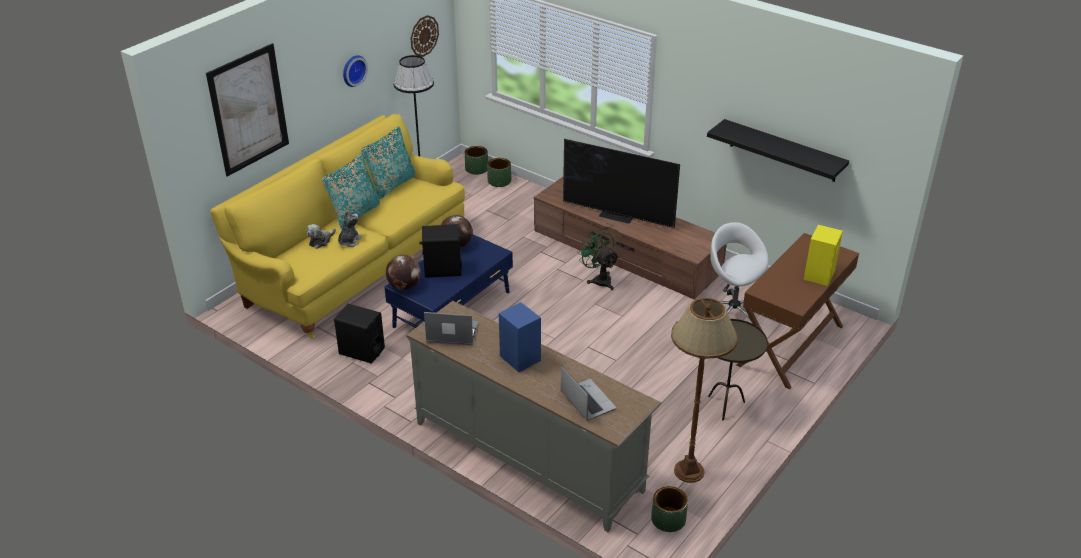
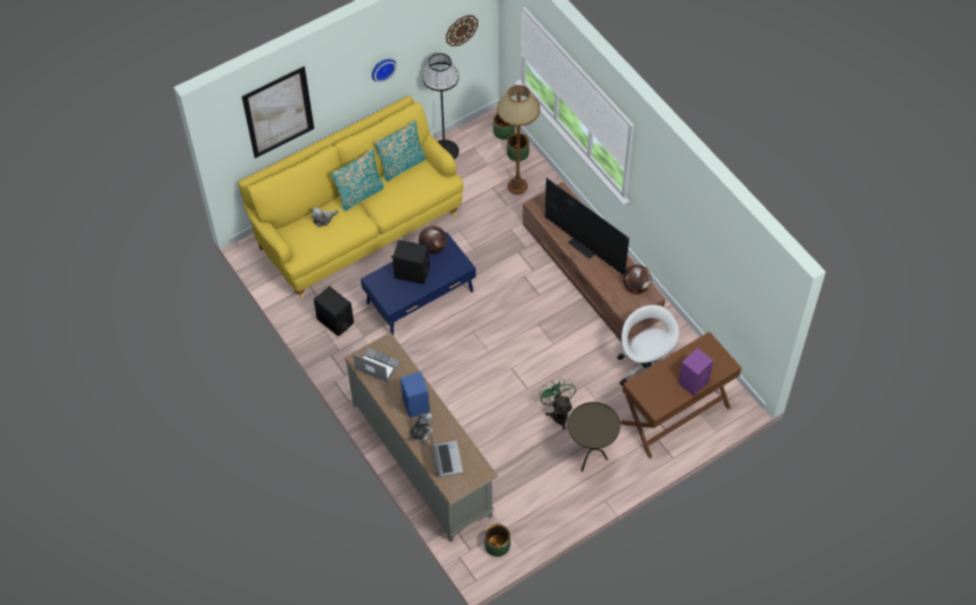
camera: 20 degrees right, 20 degrees up
plush toy [338,211,362,247] -> plush toy moved to [408,413,434,442]
globe [386,255,421,290] -> globe moved to [623,265,652,293]
green fan [577,230,619,290] -> green fan moved to [539,378,576,430]
brown floor lamp [671,298,738,483] -> brown floor lamp moved to [497,85,540,195]
black shelf [707,119,849,182] -> none
yellow speaker [804,225,843,286] -> purple speaker [678,348,714,396]

